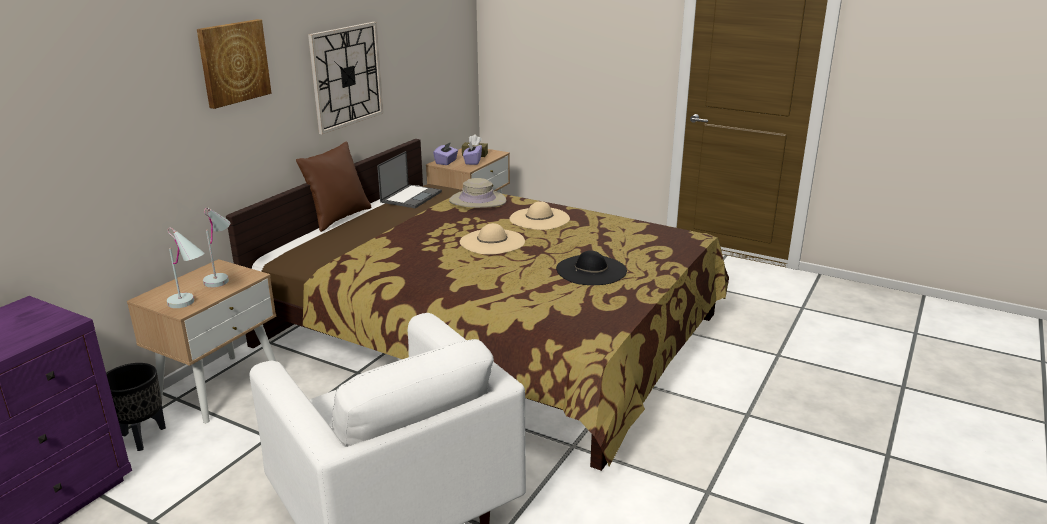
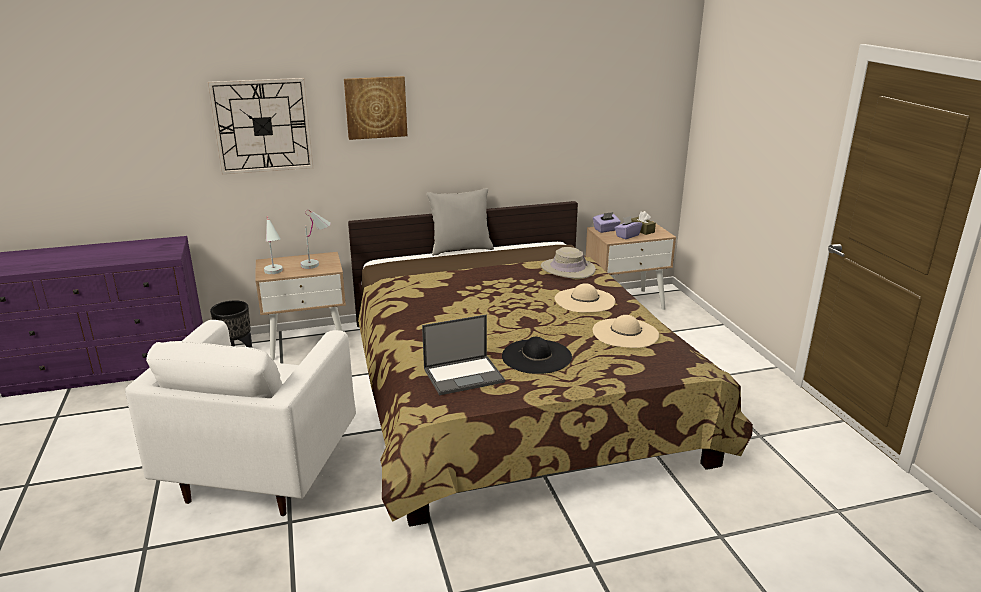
camera: 45 degrees right, 0 degrees up
brown pillow [296,142,372,232] -> grey pillow [427,188,494,256]
wall clock [308,22,383,134] -> wall clock moved to [208,78,313,174]
laptop [377,151,442,208] -> laptop moved to [422,315,505,395]
beige hat [460,223,525,255] -> beige hat moved to [593,315,659,348]

